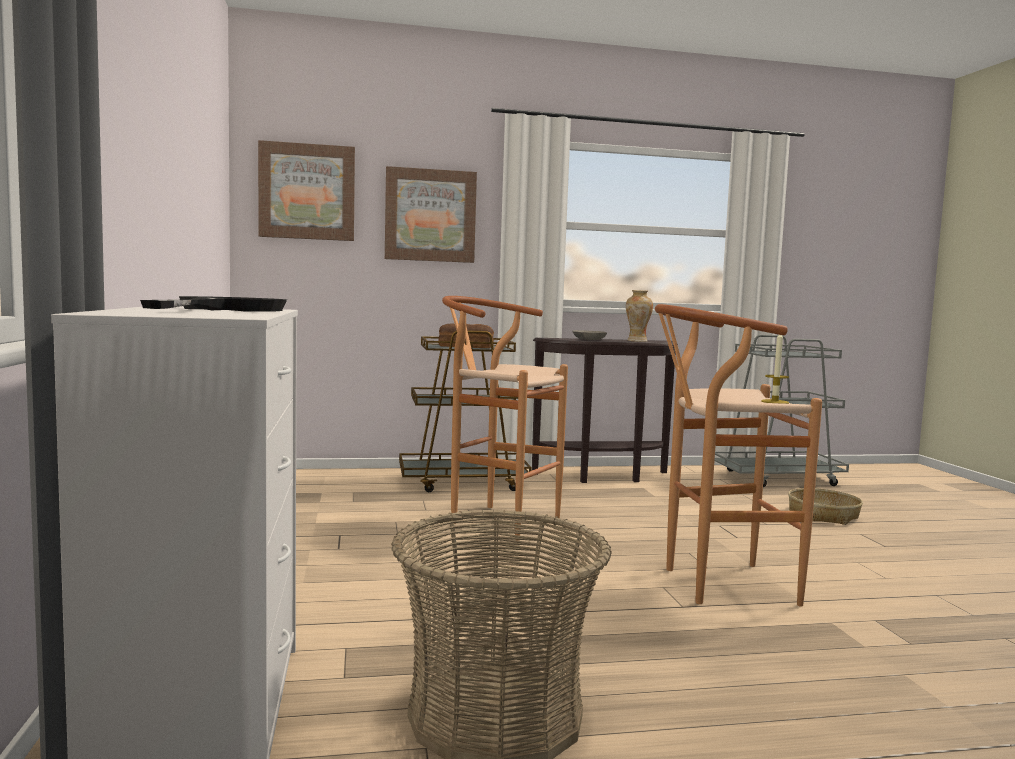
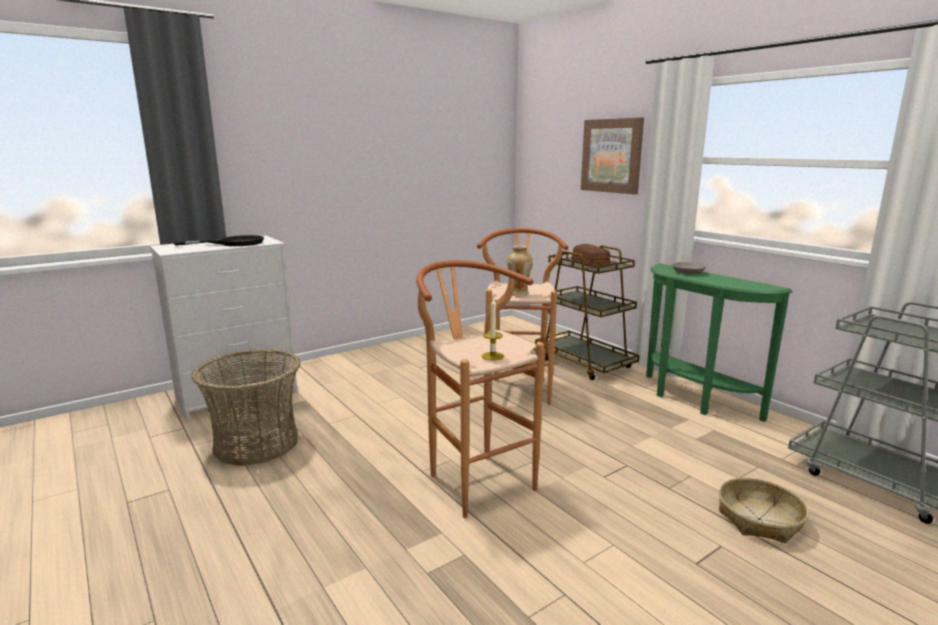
camera: 65 degrees right, 10 degrees up
picture [258,140,355,241] -> none
brown console table [532,338,678,483] -> green console table [646,263,793,422]
vase [626,290,653,342] -> vase moved to [507,246,533,297]

